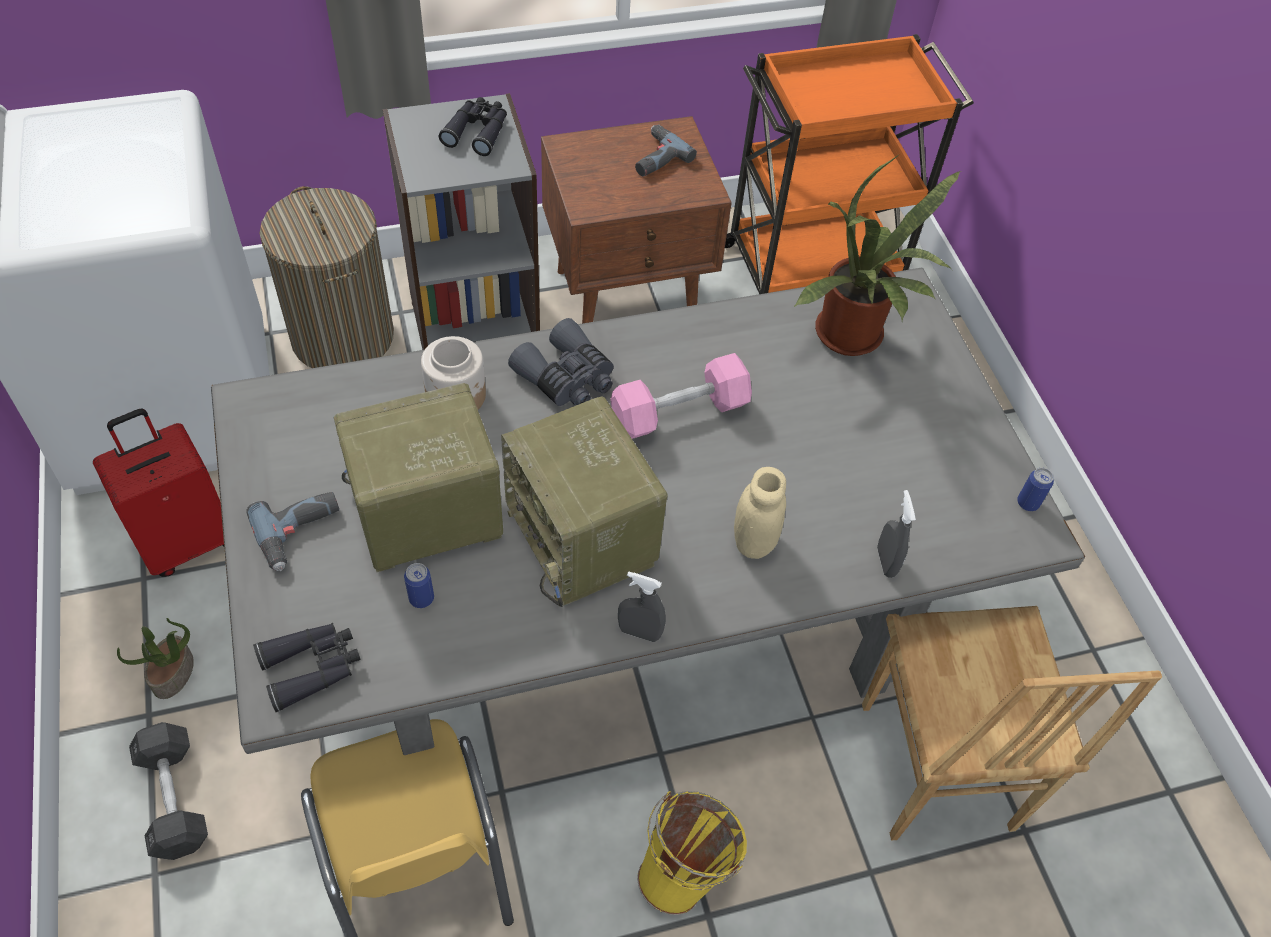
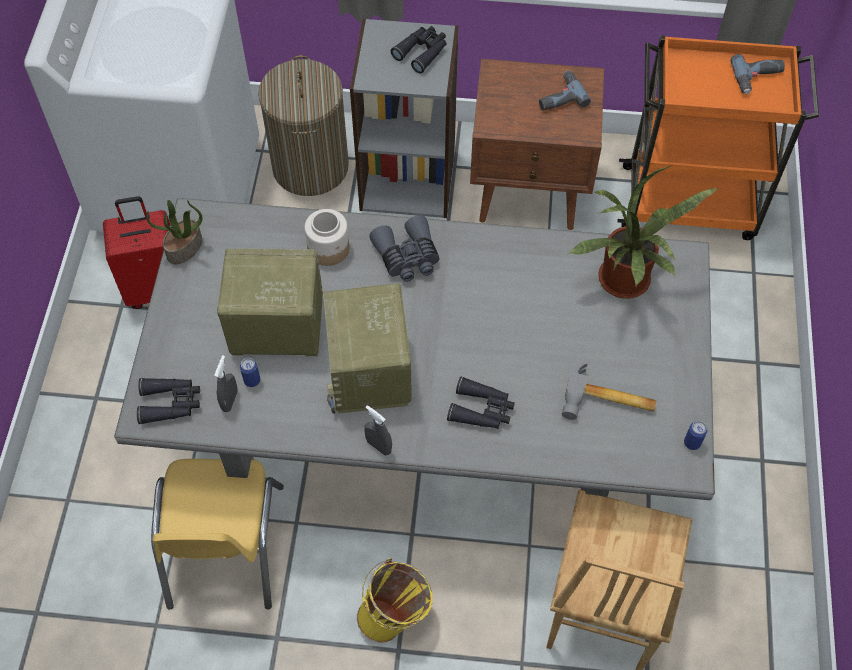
camera: 25 degrees right, 5 degrees up
potted plant [117,618,194,699] -> potted plant moved to [146,200,203,264]
grey dumbbell [129,722,208,860] -> none
power drill [246,492,339,571] -> power drill moved to [730,54,785,94]
pink dumbbell [610,353,752,439] -> none
beige jar [734,467,786,559] -> black binoculars [447,376,515,429]
grey spray bottle [877,490,916,578] -> grey spray bottle moved to [214,355,238,412]
none -> hammer [562,363,657,420]

